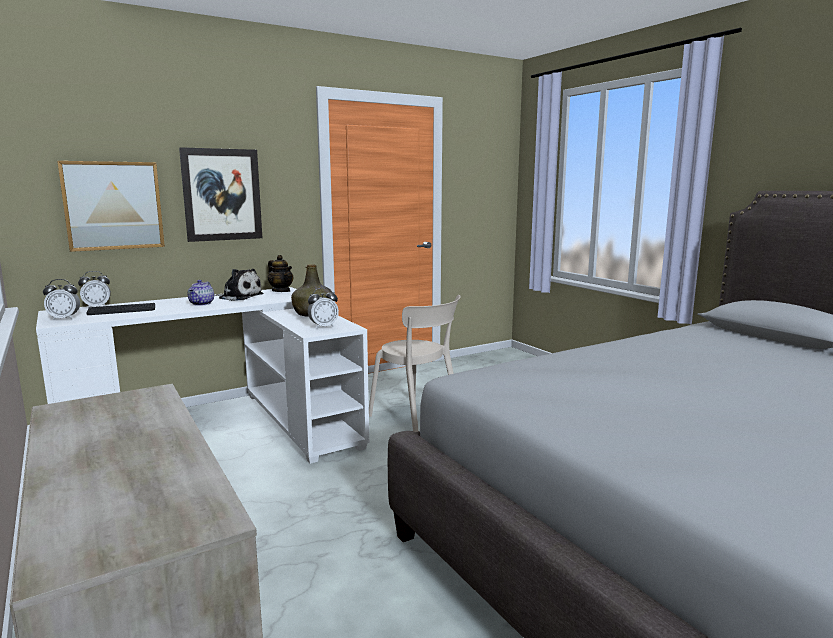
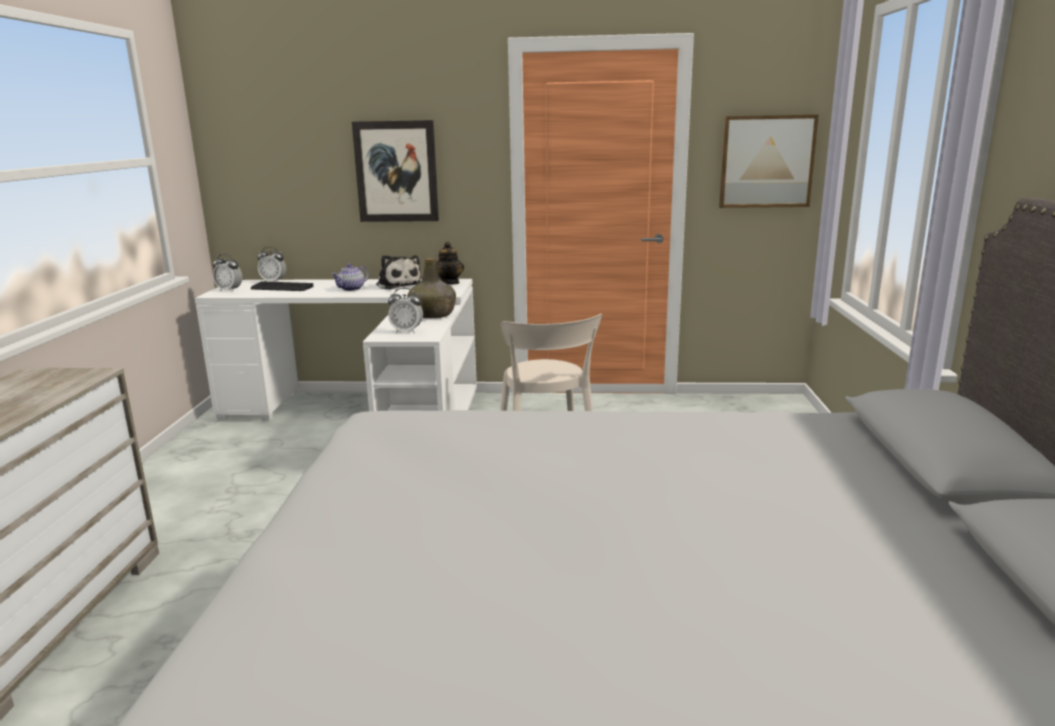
camera: 35 degrees right, 5 degrees up
picture [57,161,165,252] -> picture moved to [719,114,819,208]

